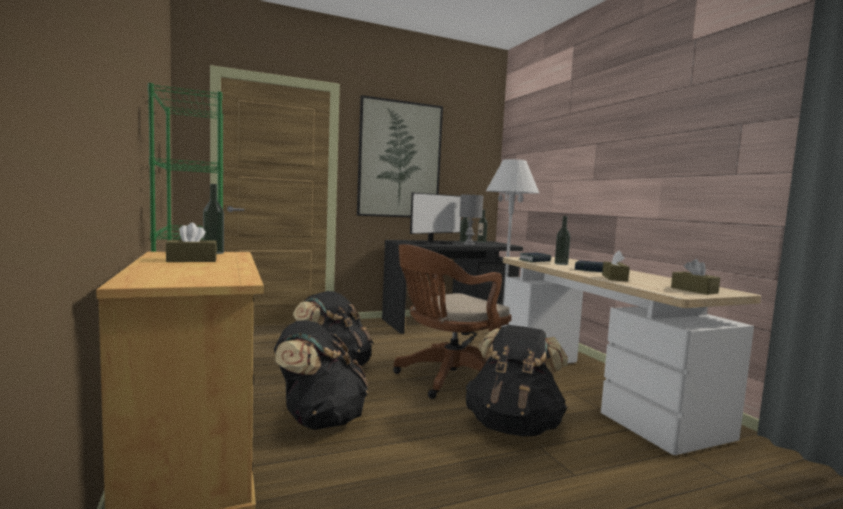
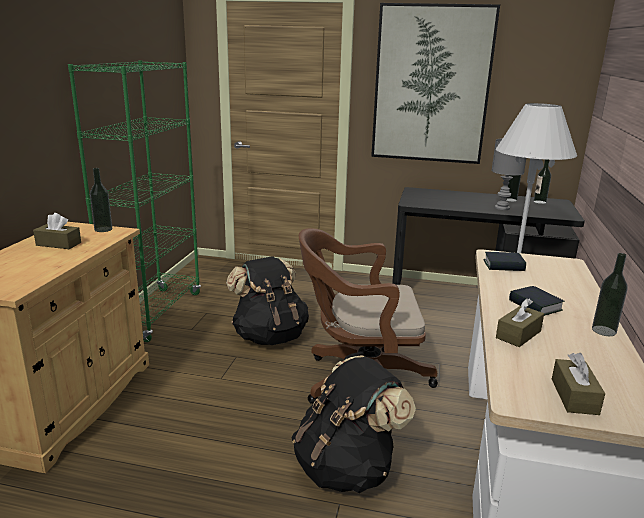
camera: 35 degrees right, 15 degrees up
black backpack [274,320,368,430] -> none
monitor [410,192,461,245] -> none
bottle [555,216,570,265] -> bottle moved to [592,253,628,336]

